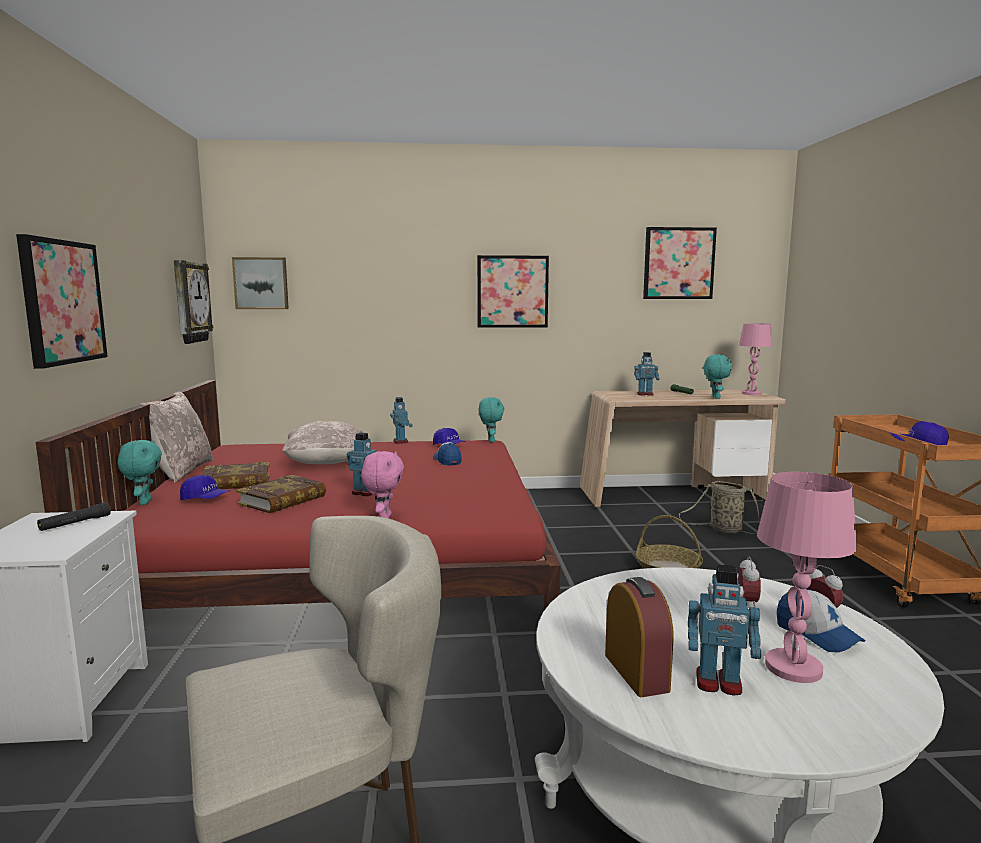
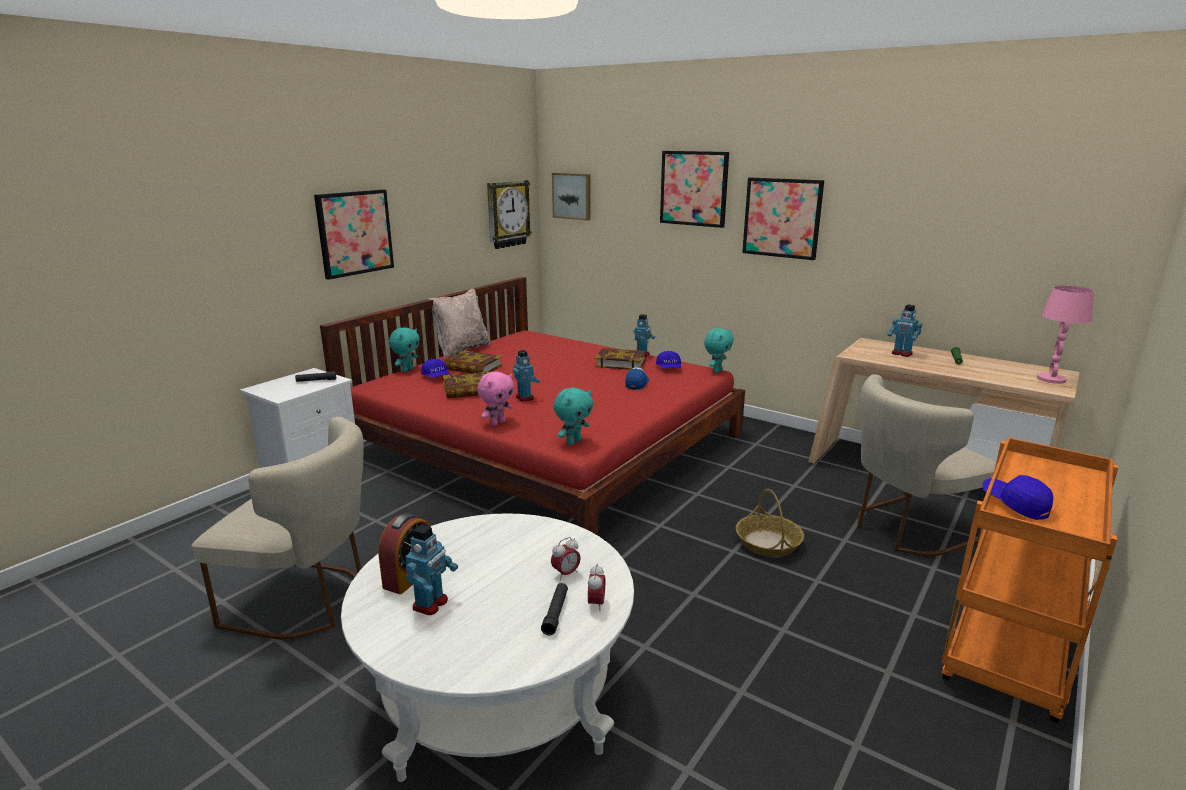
camera: 40 degrees right, 10 degrees up
beige pillow [282,421,363,464] -> none
picture [643,227,717,299] -> picture moved to [660,151,729,228]
basket [679,481,760,534] -> beige chair [858,374,996,556]
toy robot [688,565,761,696] -> toy robot turned 120 degrees counterclockwise [405,524,458,615]
turquoise plush toy [703,354,732,399] -> turquoise plush toy moved to [554,387,593,445]
pink table lamp [757,472,857,683] -> none
cap [776,588,865,652] -> black flashlight [541,583,568,635]
none -> book [595,348,646,370]

